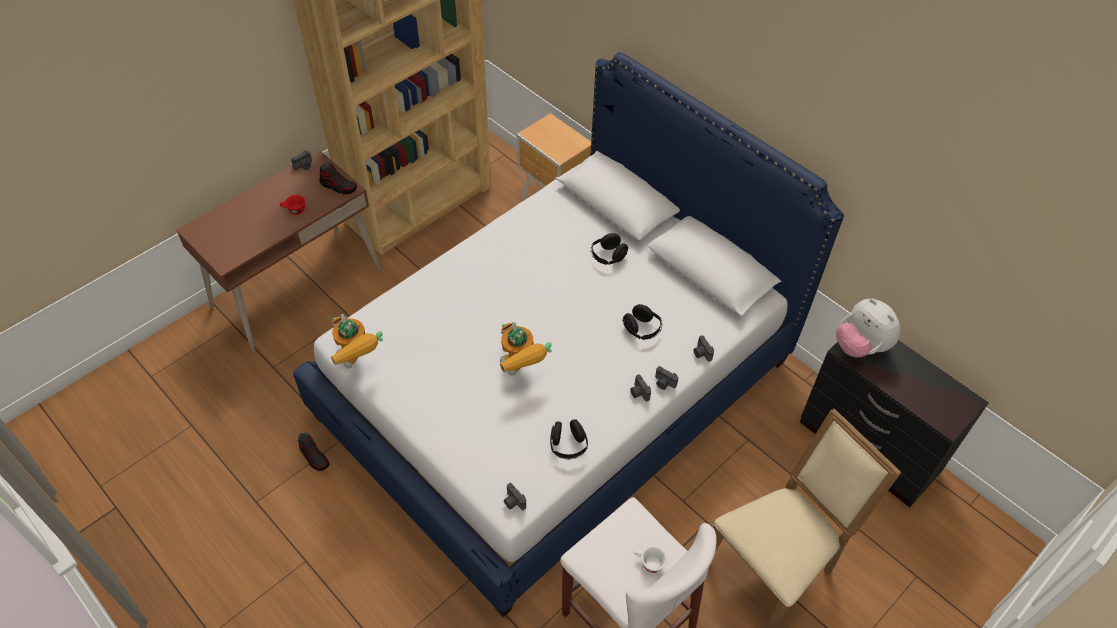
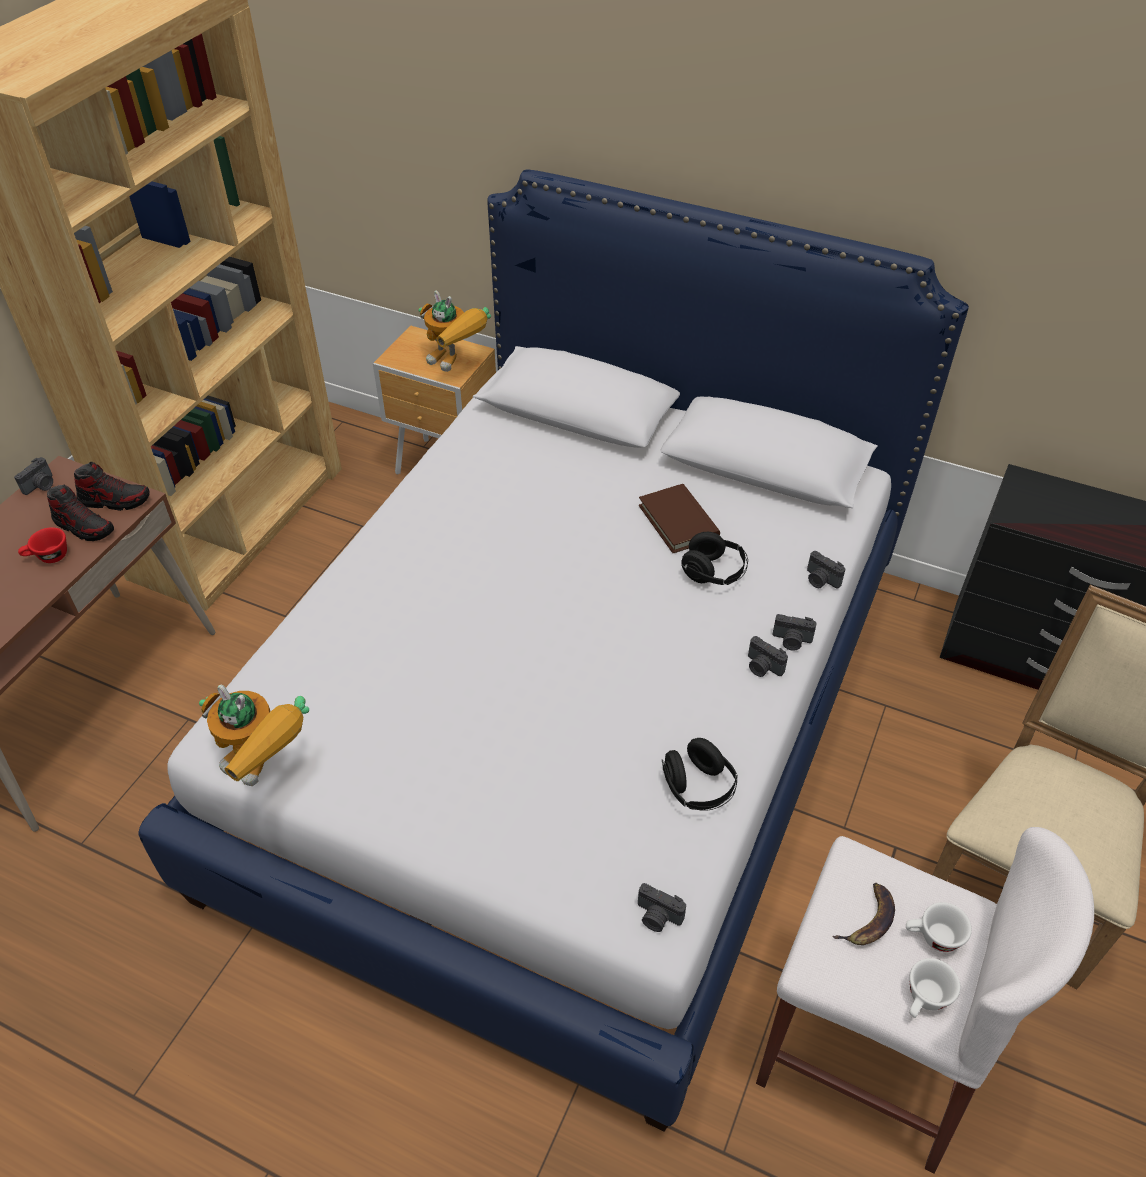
camera: 20 degrees left, 5 degrees down
shoe [298,433,329,471] -> shoe moved to [47,485,114,541]
toy robot [500,321,552,376] -> toy robot moved to [418,291,491,372]
black headphones [591,233,628,265] -> none
plush toy [836,298,901,357] -> none
none -> brown book [639,484,720,553]
none -> banana [832,883,895,945]
none -> white cup [909,958,960,1018]

